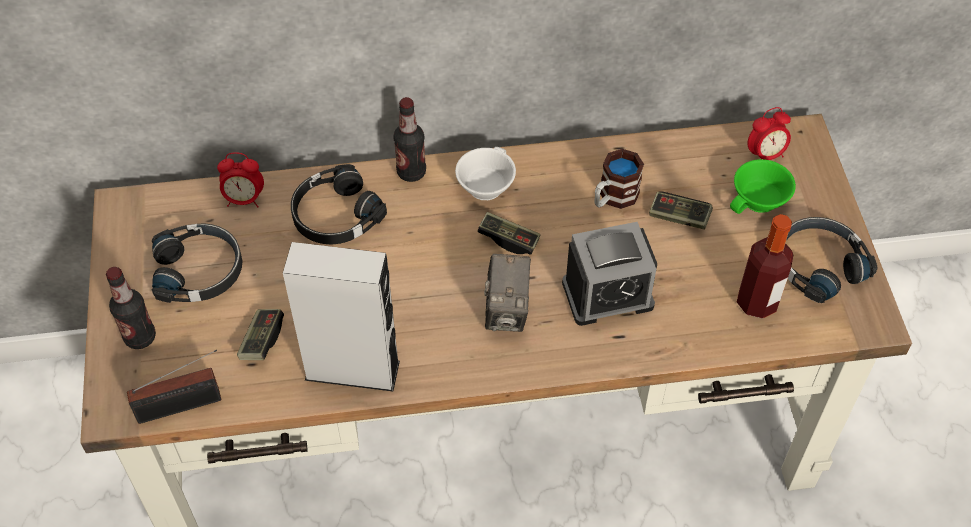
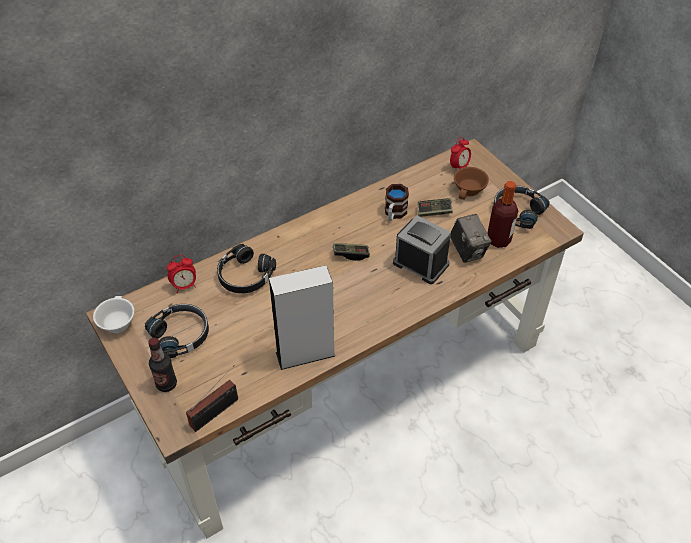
camera: 25 degrees left, 5 degrees down
game controller [237,309,284,360] -> none
bottle [393,97,426,182] -> none
white cup [455,147,516,200] -> white cup moved to [93,296,134,333]
camera [484,254,531,332] -> camera moved to [450,214,492,263]
alarm clock [562,222,657,326] -> alarm clock turned 105 degrees counterclockwise [393,216,451,284]
green cup [730,159,796,214] -> brown cup [454,167,489,200]

